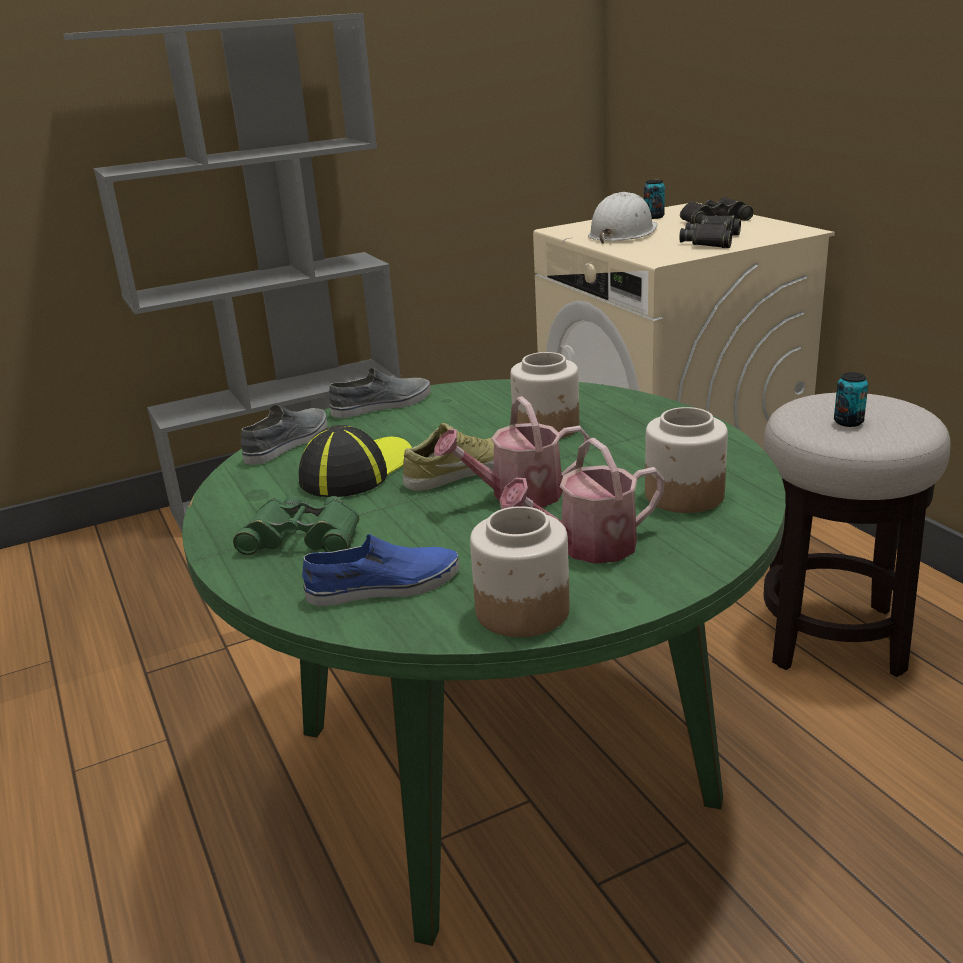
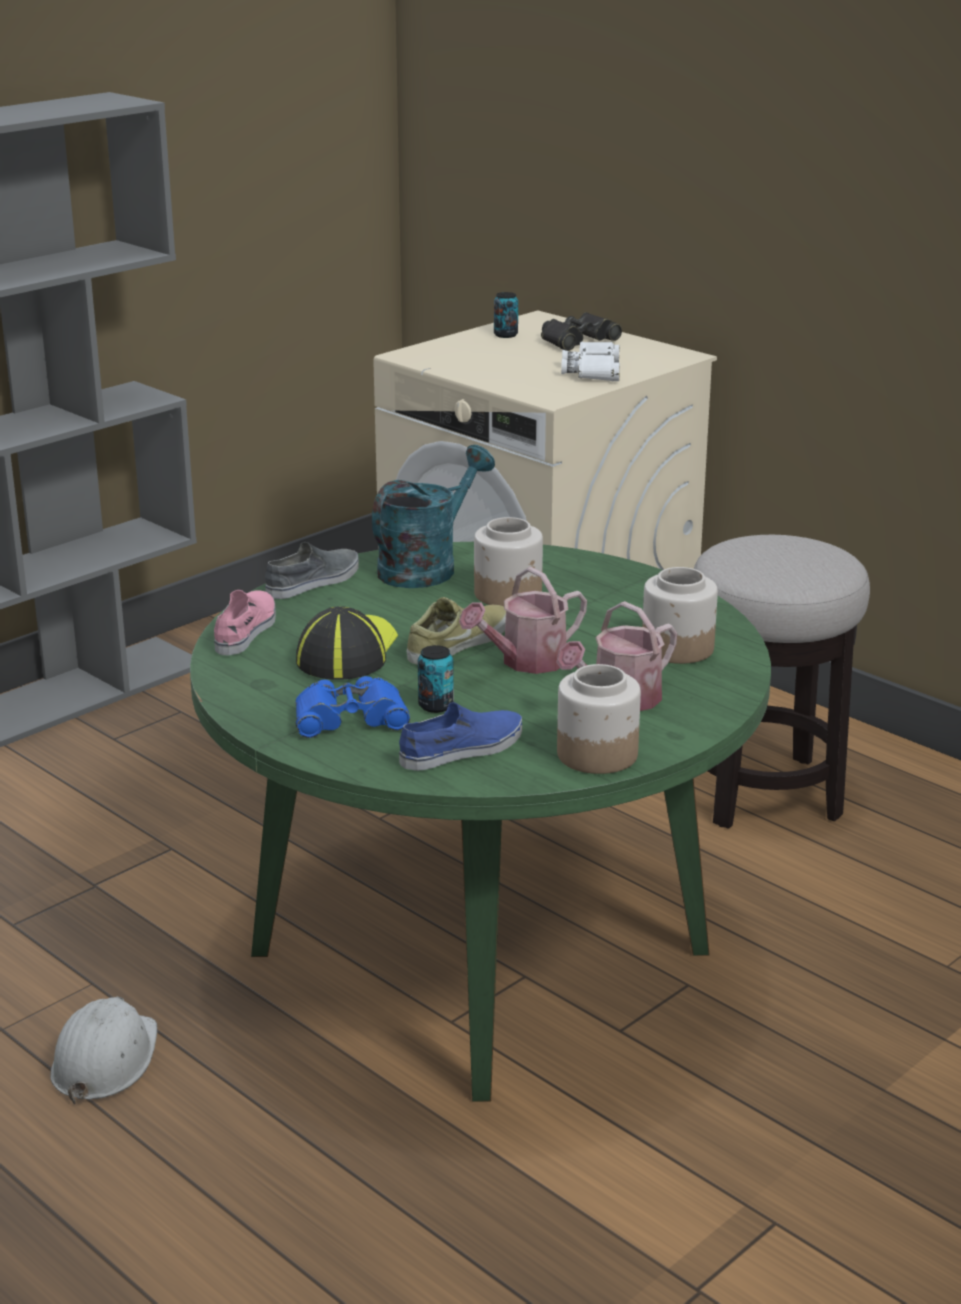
camera: 20 degrees left, 0 degrees up
green binoculars [233,496,359,555] -> blue binoculars [295,676,410,738]
grey shoe [241,404,328,465] -> pink shoe [214,590,276,655]
white hard hat [588,192,658,244] -> white hard hat moved to [50,997,157,1104]
black binoculars [679,215,741,248] -> white binoculars [561,342,620,381]
can [834,372,868,427] -> can moved to [418,645,454,713]
none -> turquoise watering can [372,445,495,588]

